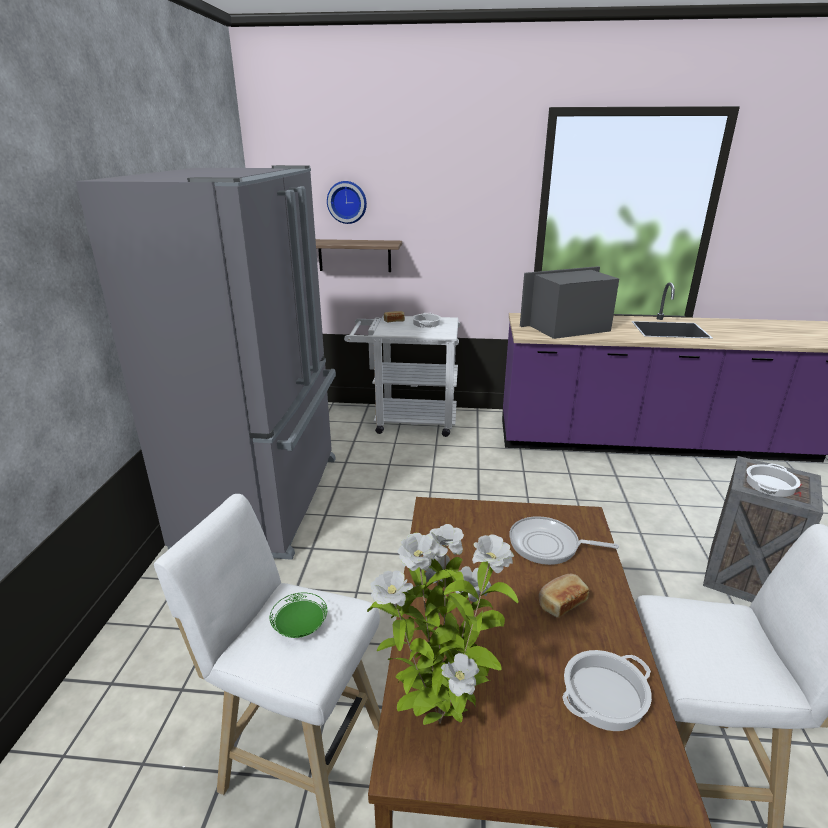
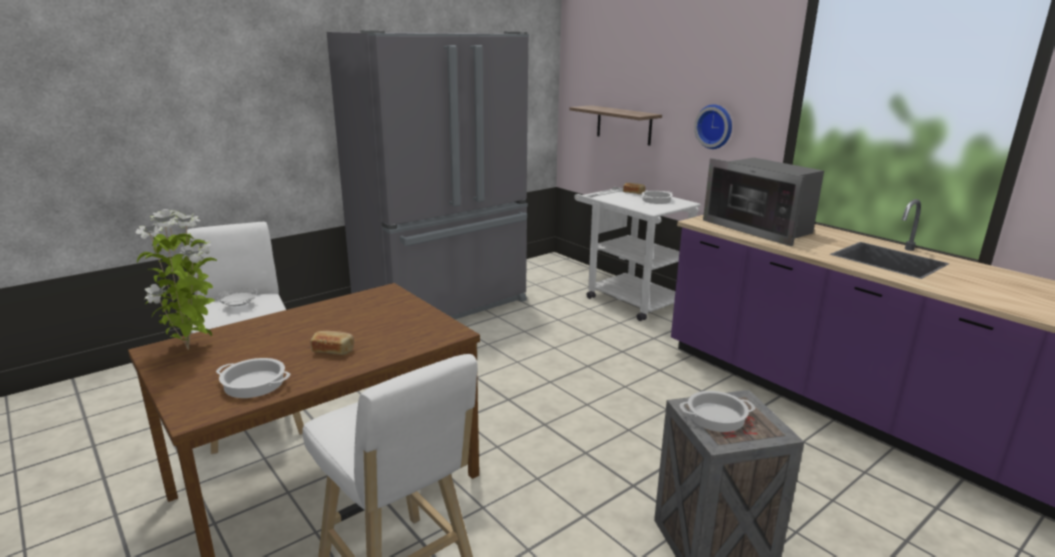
camera: 45 degrees right, 5 degrees down
green plate [270,593,327,638] -> white plate [217,288,257,306]
wall clock [327,181,367,224] -> wall clock moved to [694,105,732,149]
frying pan [509,516,619,565] -> none
microwave [520,266,619,339] -> microwave turned 150 degrees counterclockwise [703,158,824,246]

